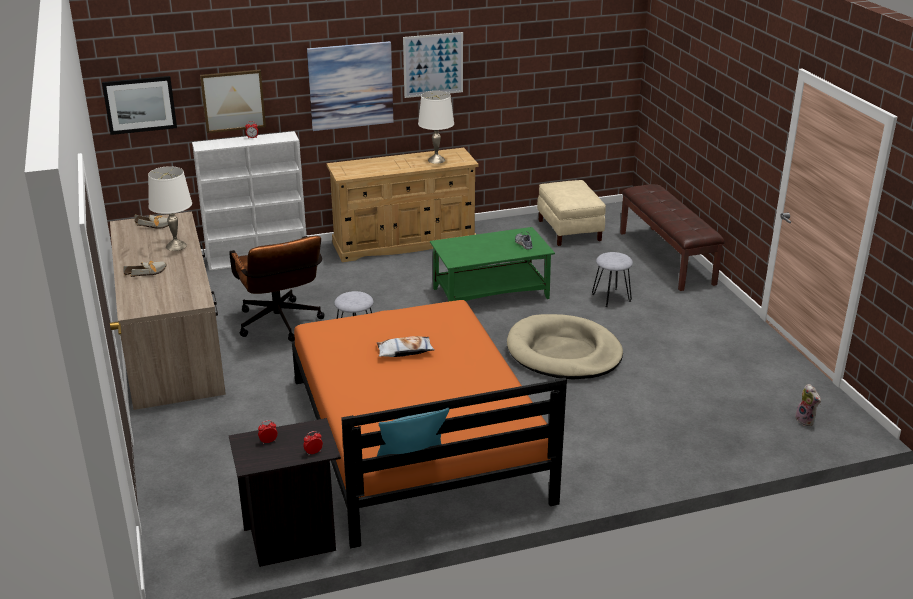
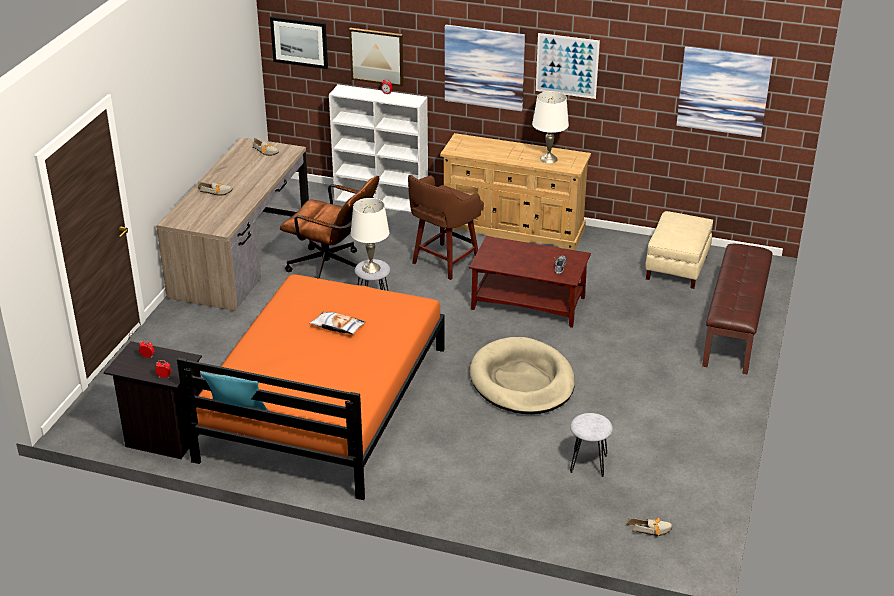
camera: 35 degrees right, 5 degrees up
white table lamp [148,166,192,251] -> white table lamp moved to [350,198,389,273]
brown office chair [229,236,325,342] -> brown office chair turned 75 degrees counterclockwise [280,176,379,279]
green coffee table [430,227,555,302] -> brown coffee table [469,236,591,328]
grey stool [592,252,633,307] -> grey stool moved to [570,413,613,477]
plush toy [795,384,821,426] -> shoe [627,518,673,536]
none -> brown stool [408,175,484,280]
none -> picture [676,46,773,137]

